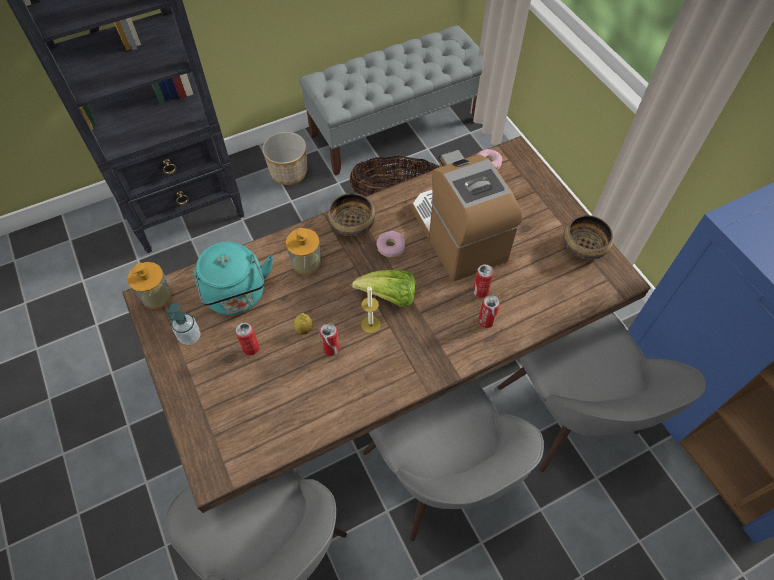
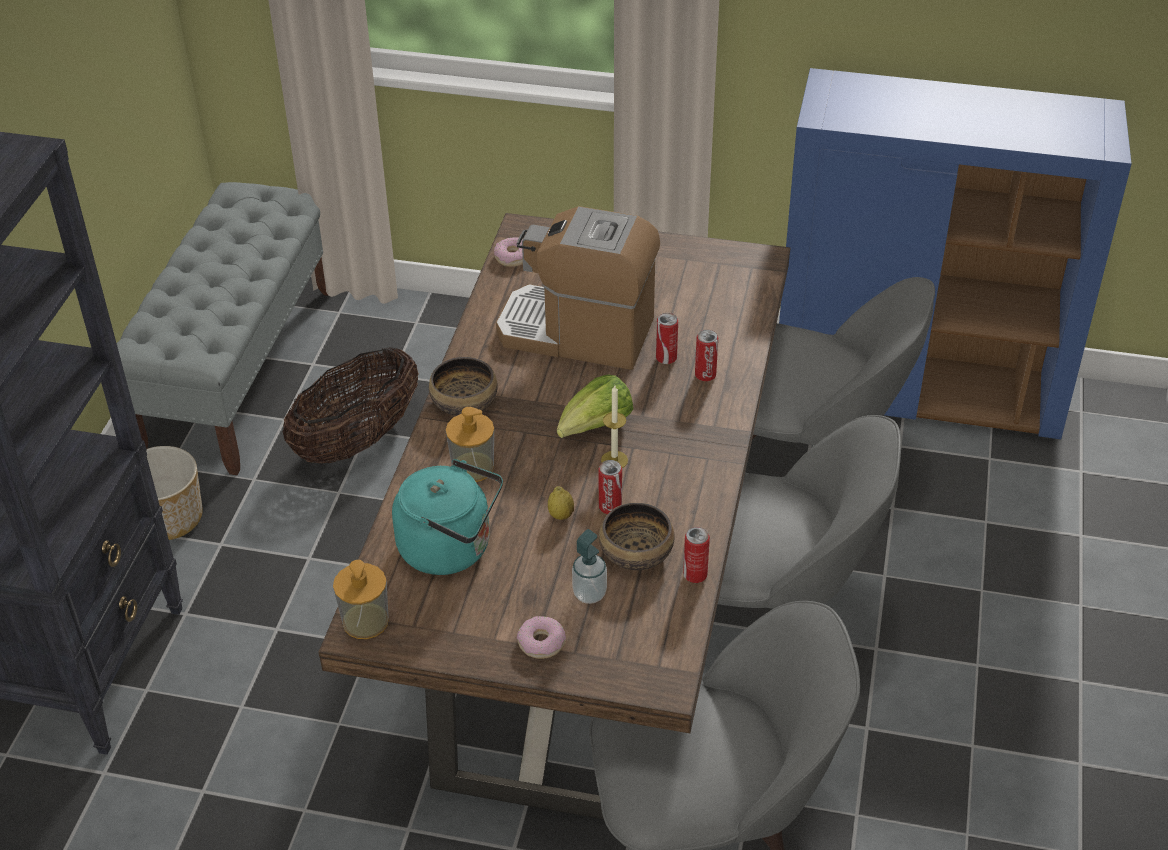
camera: 50 degrees left, 15 degrees down
soap dispenser [167,304,201,345] -> soap dispenser moved to [572,529,607,604]
can [235,323,259,355] -> can moved to [683,527,710,583]
donut [376,231,405,257] -> donut moved to [517,616,566,659]
bowl [563,215,613,260] -> bowl moved to [599,503,675,570]

